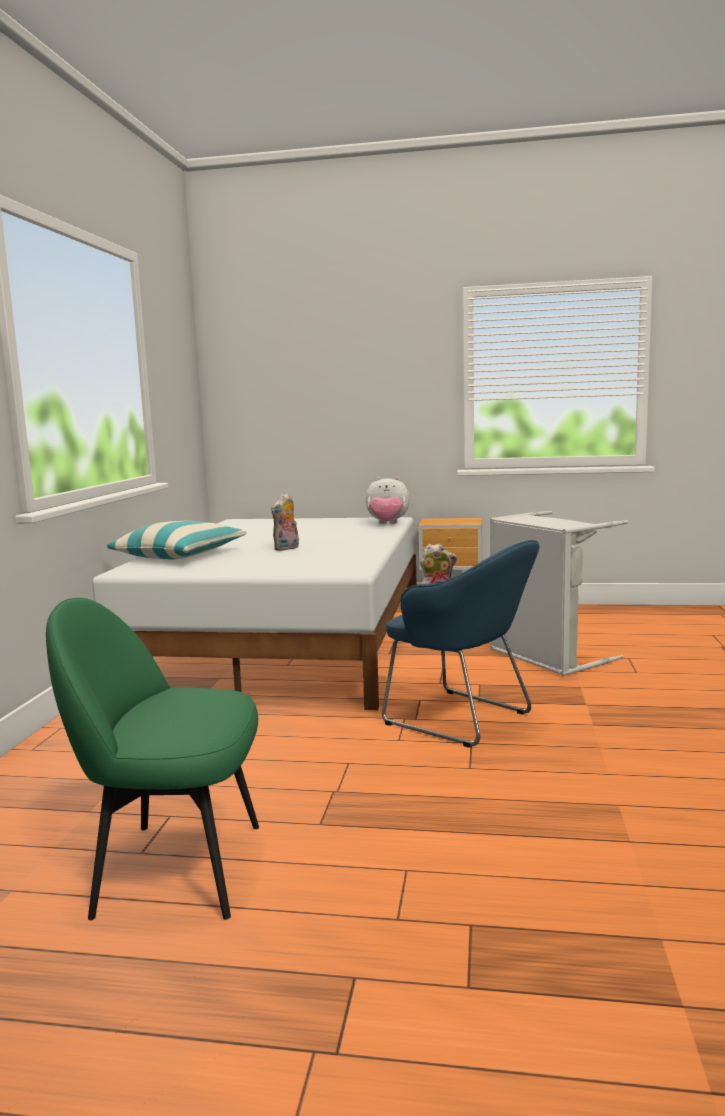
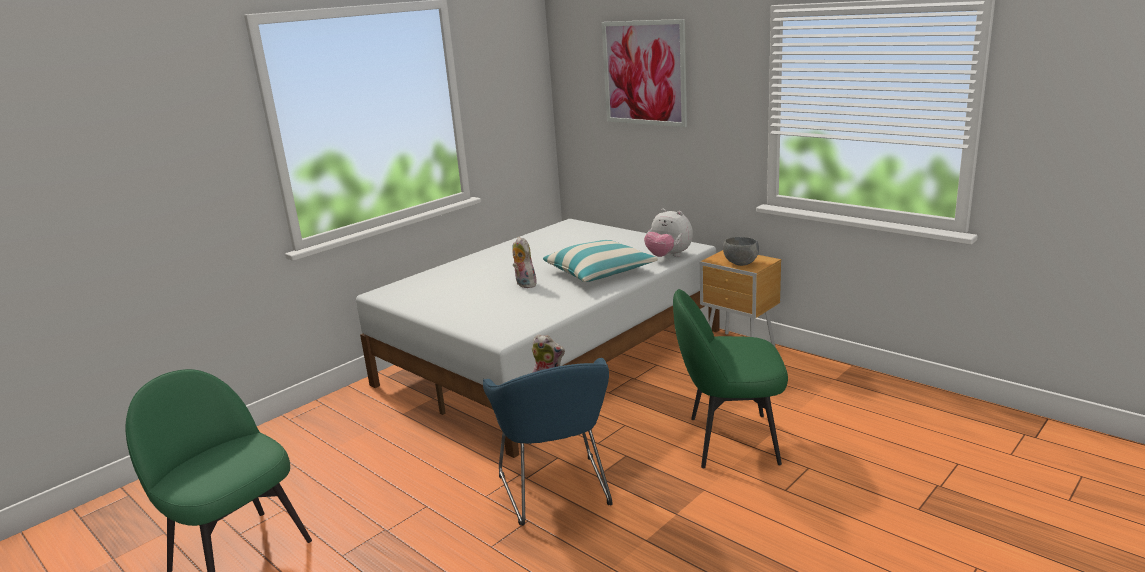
camera: 35 degrees right, 10 degrees up
pillow [107,521,246,559] -> pillow moved to [543,240,658,282]
plush toy [271,493,299,551] -> plush toy turned 75 degrees clockwise [512,237,537,288]
grey laundry basket [490,511,628,676] -> green chair [673,289,788,468]
none -> picture [602,19,687,127]
none -> grey bowl [723,237,759,266]

